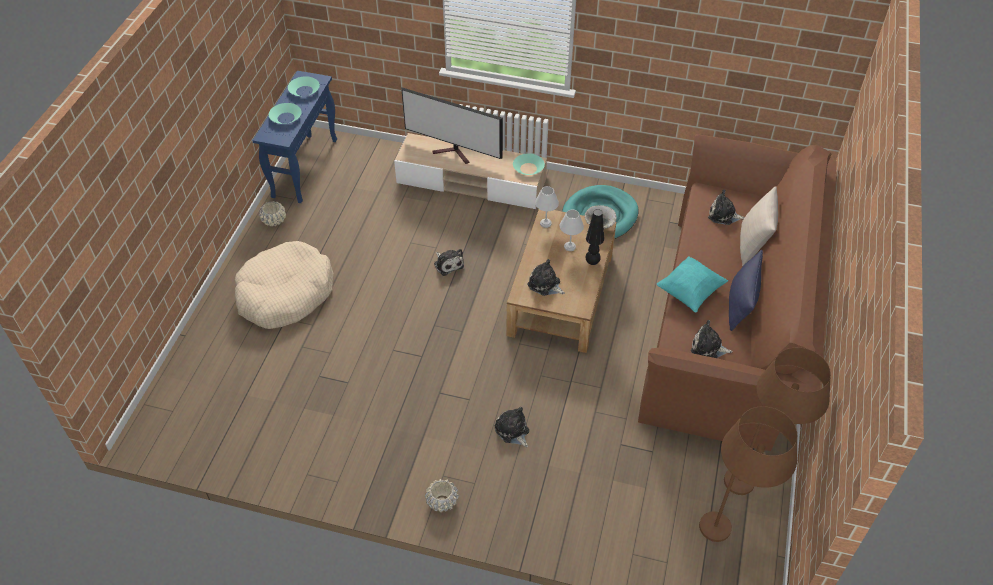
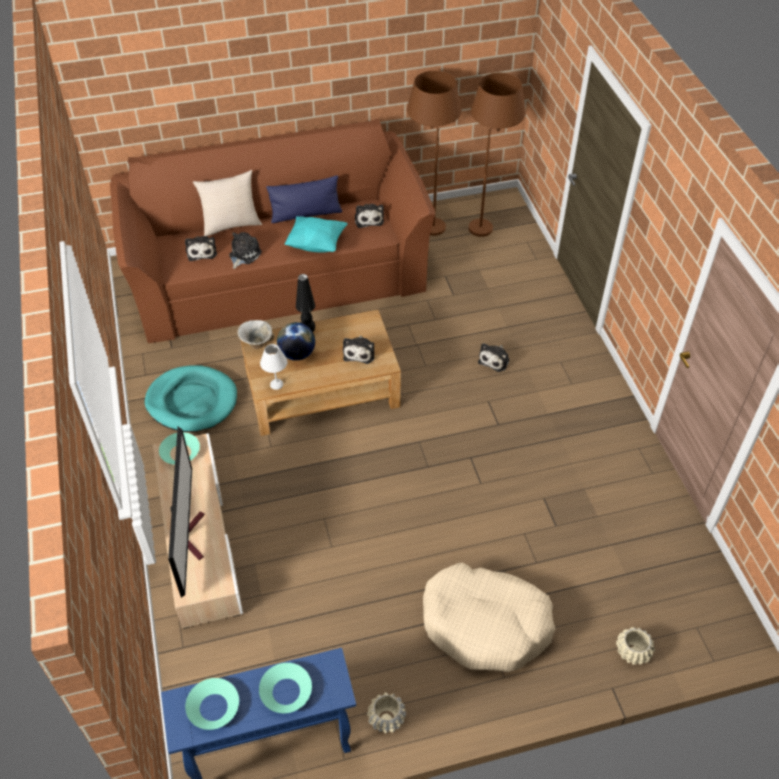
camera: 120 degrees left, 0 degrees up
beige planter [425,479,459,512] -> beige planter moved to [616,627,655,665]
plush toy [434,249,464,276] -> plush toy moved to [229,232,262,269]
white table lamp [560,210,584,251] -> globe [277,322,315,361]

